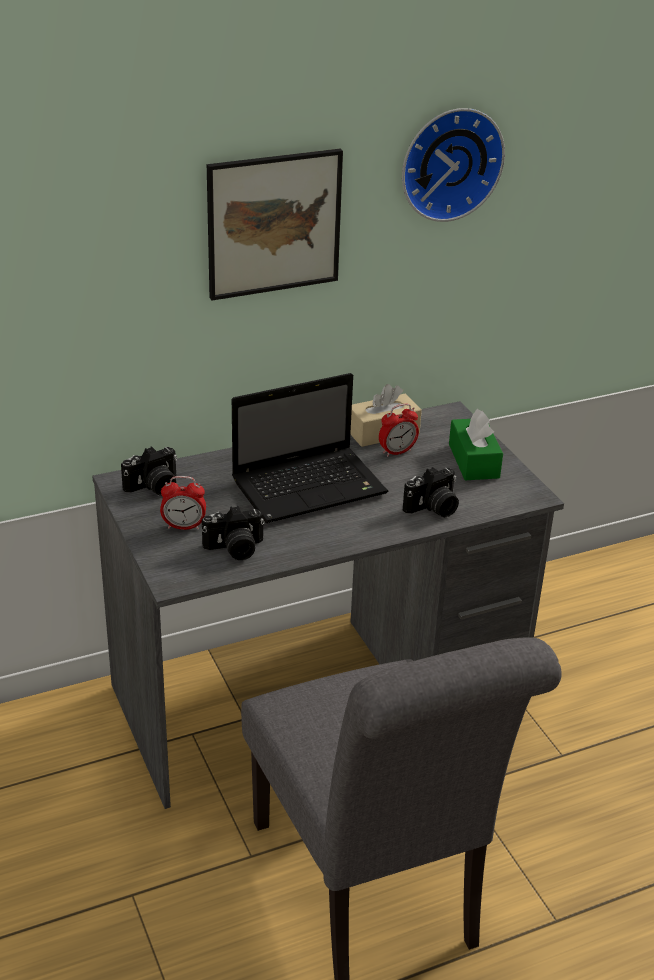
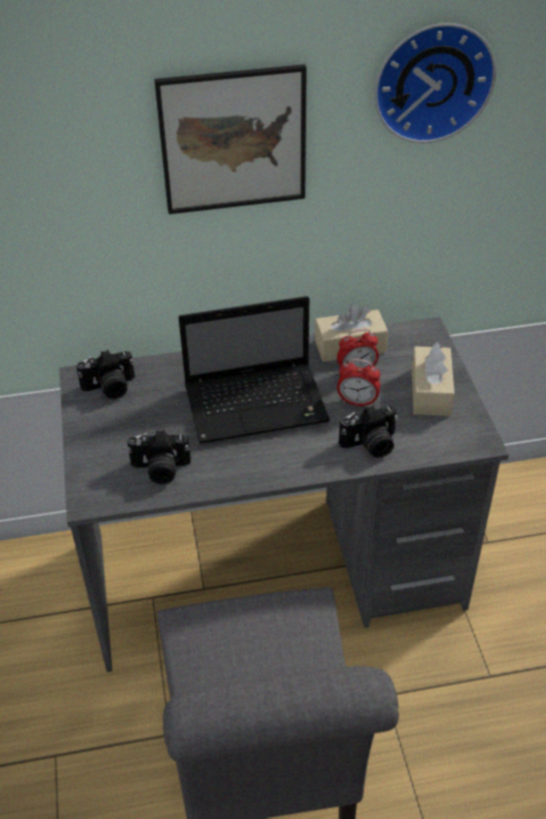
camera: 15 degrees right, 10 degrees up
alarm clock [160,476,206,530] -> alarm clock moved to [337,359,380,407]
green tissue box [449,409,503,480] -> beige tissue box [412,342,455,416]

